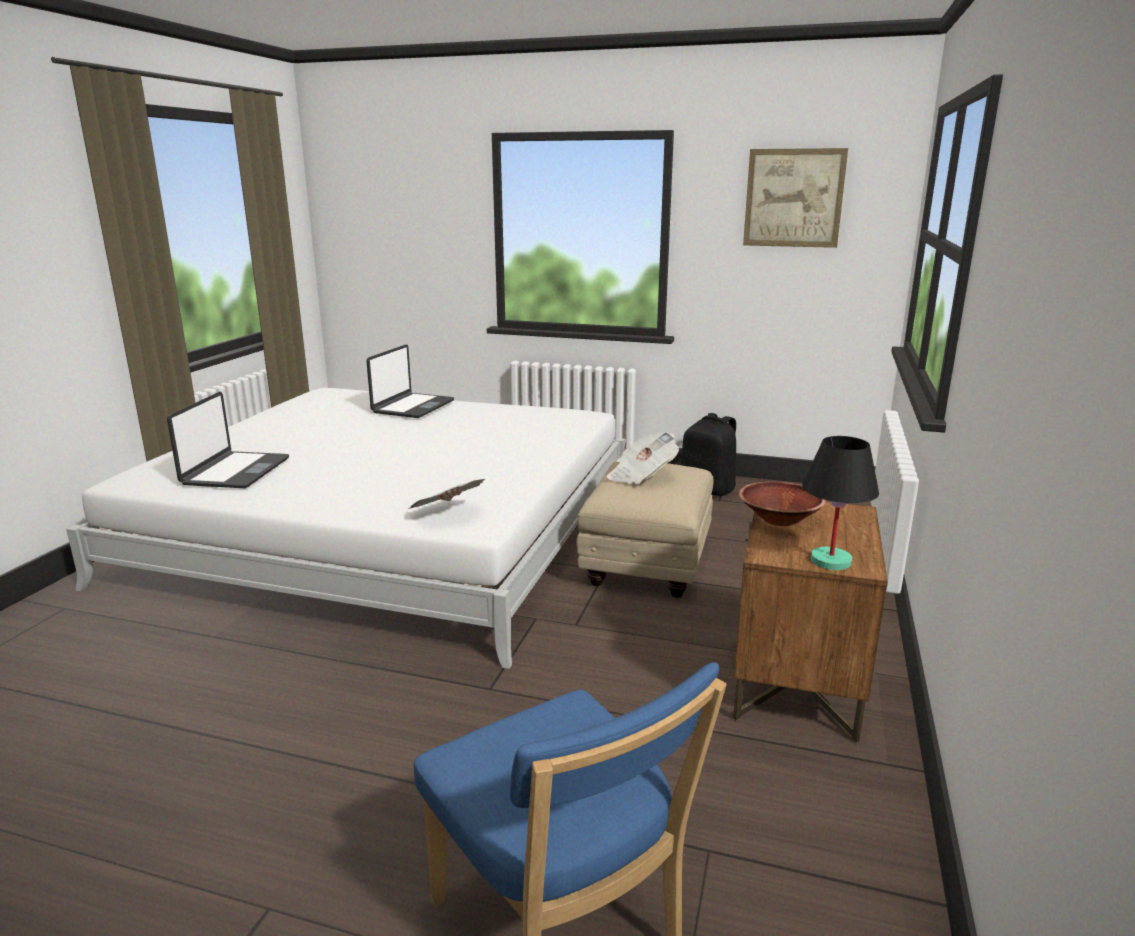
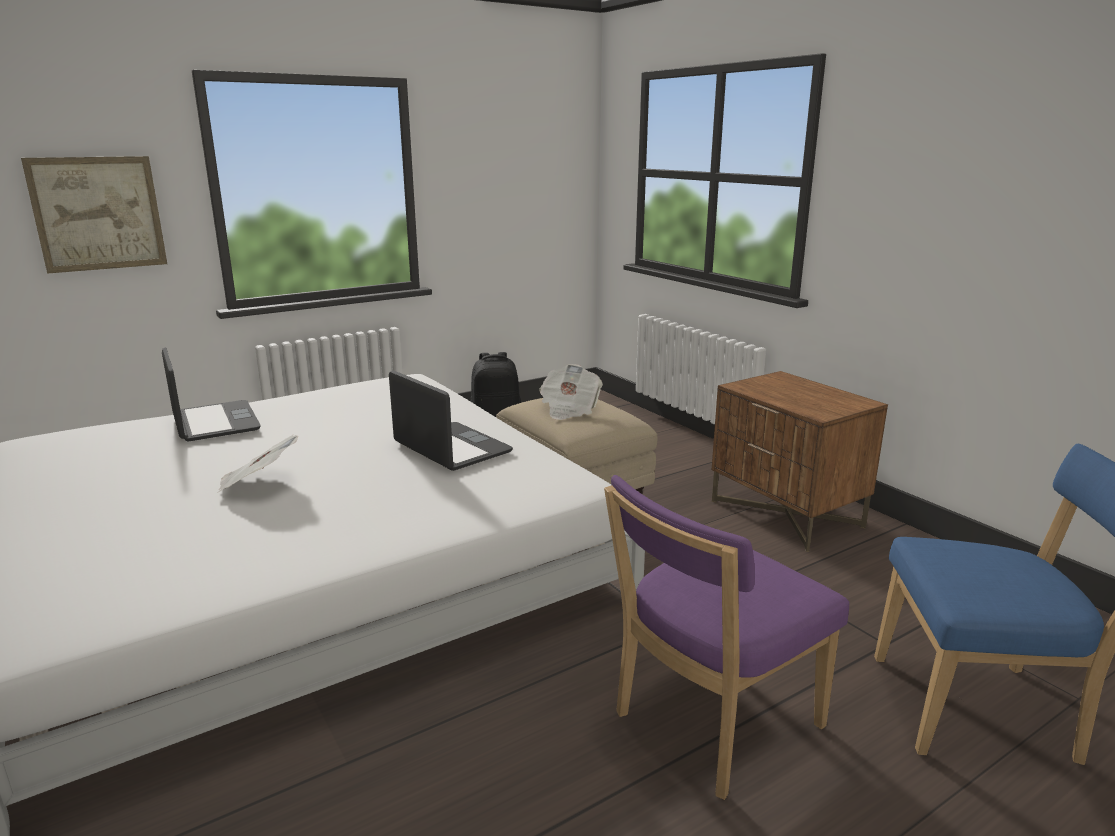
camera: 50 degrees left, 0 degrees up
laptop [167,392,289,488] -> laptop moved to [389,370,513,471]
newspaper [408,479,485,509] -> newspaper moved to [217,434,298,493]
brown bowl [739,482,826,526] -> none
picture [743,148,848,248] -> picture moved to [21,156,167,274]
black table lamp [802,436,879,570] -> none
none -> purple chair [604,475,849,800]

